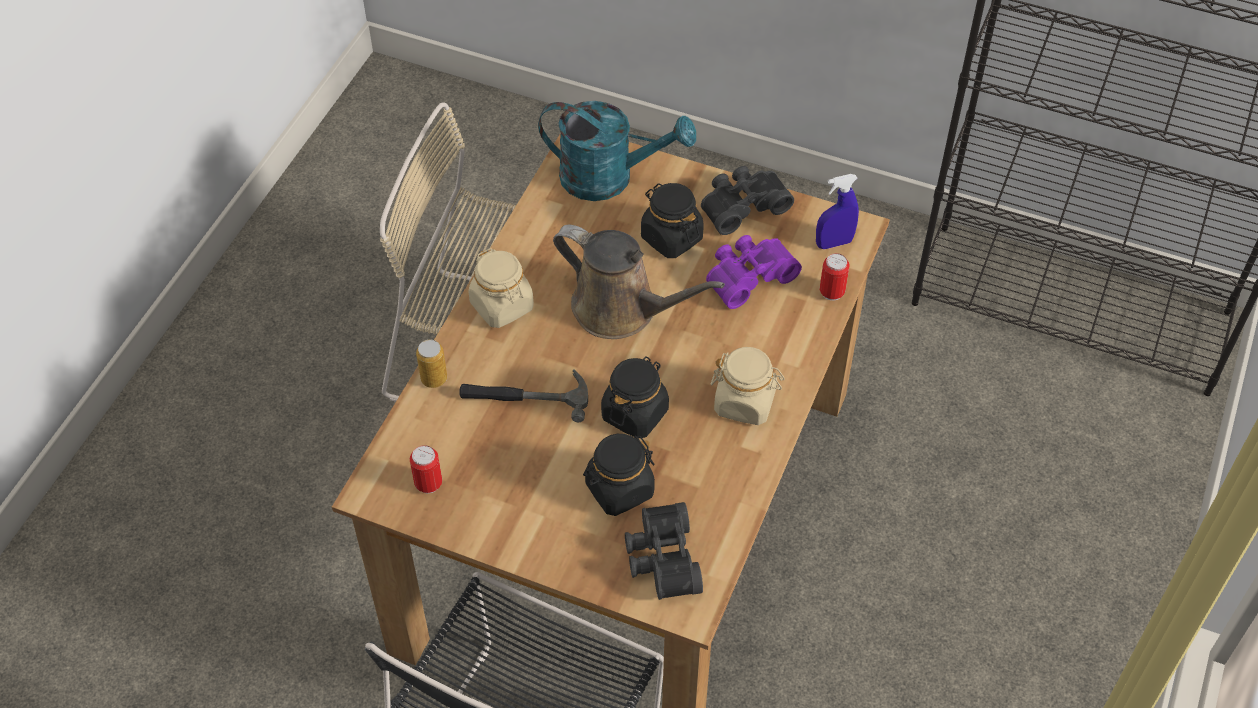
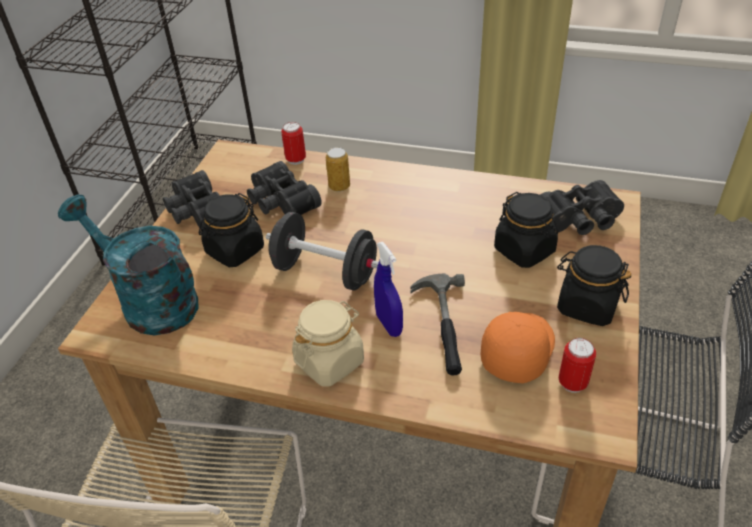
camera: 95 degrees left, 10 degrees down
can [416,340,447,388] -> can moved to [326,147,350,192]
turquoise watering can [538,101,696,201] -> turquoise watering can turned 60 degrees counterclockwise [58,195,199,335]
brown watering can [553,225,725,339] -> black dumbbell [266,212,379,291]
black jar [601,356,669,439] -> black jar moved to [557,245,631,326]
purple binoculars [706,235,802,309] -> black binoculars [247,161,322,215]
beige jar [711,347,785,425] -> none
blue spray bottle [816,174,859,249] -> blue spray bottle moved to [374,242,403,337]
none -> orange cap [480,312,555,383]

